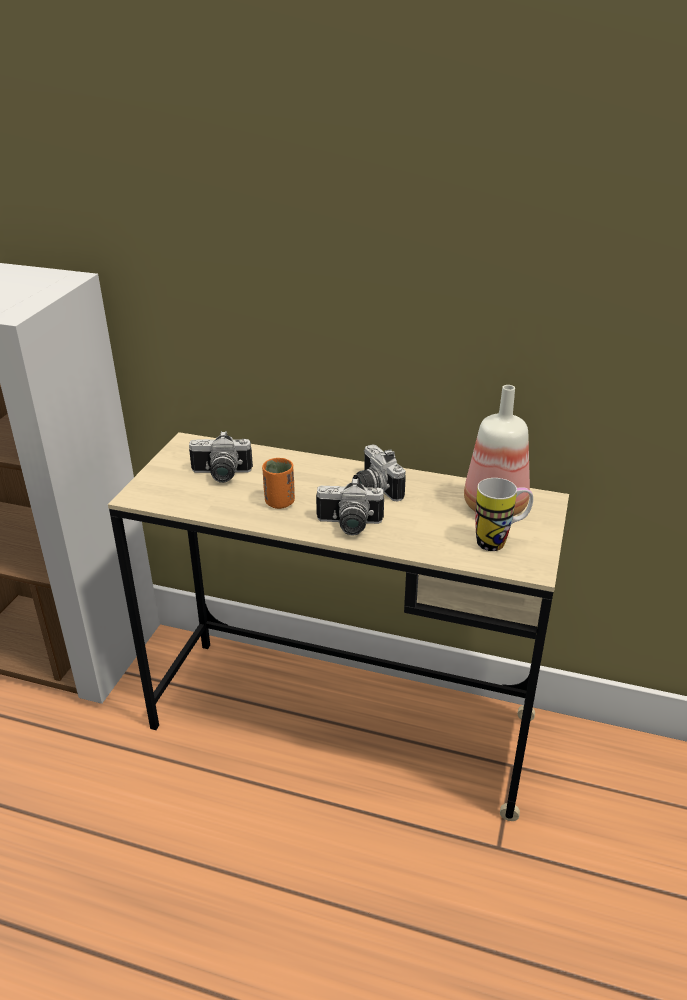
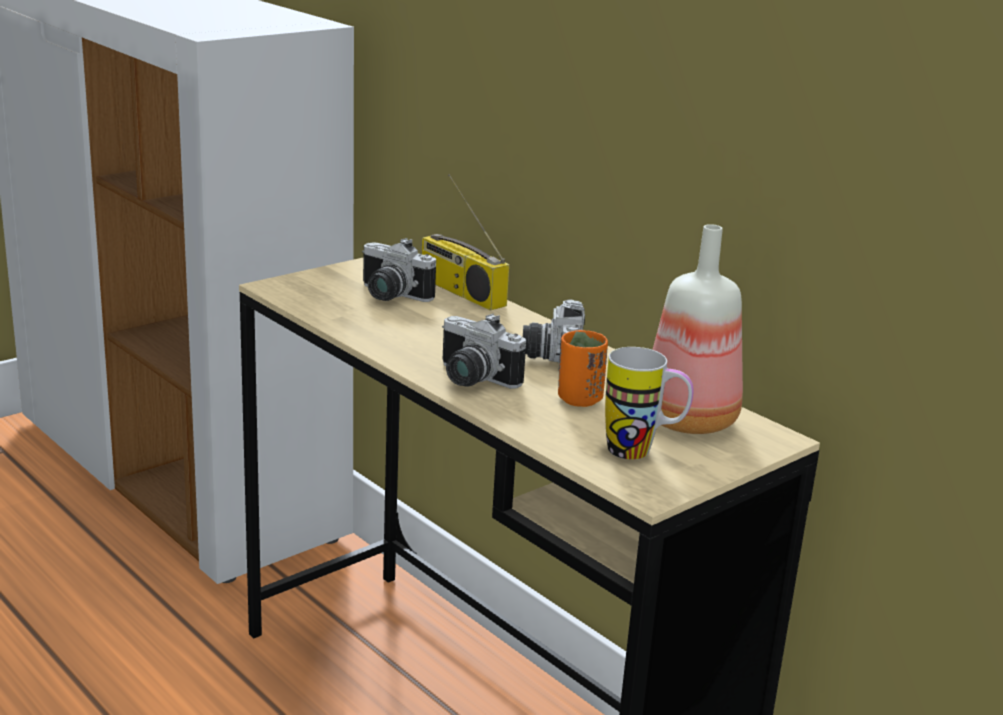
camera: 30 degrees right, 10 degrees down
orange cup [262,458,295,509] -> orange cup moved to [558,330,608,407]
none -> radio [421,174,509,311]

